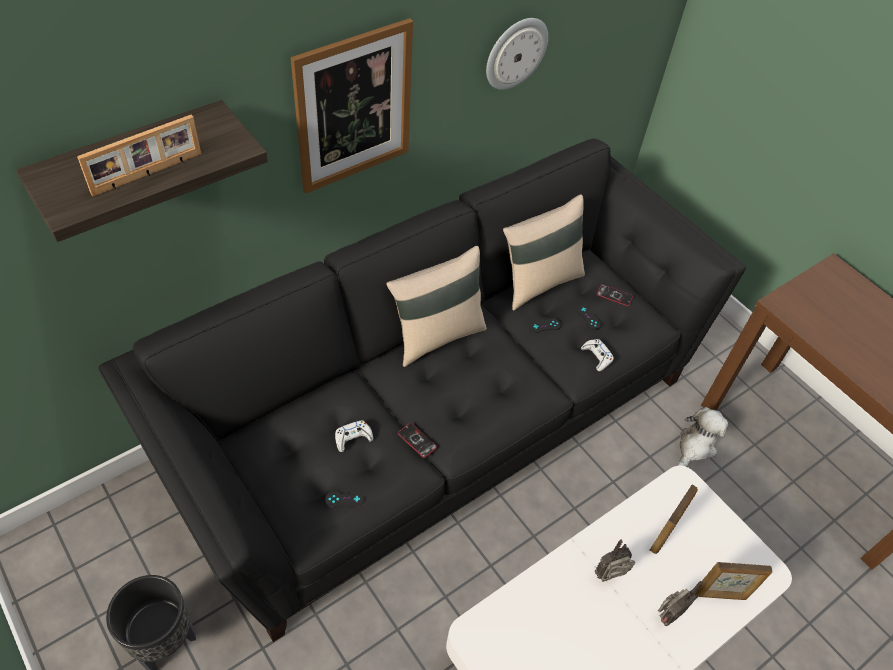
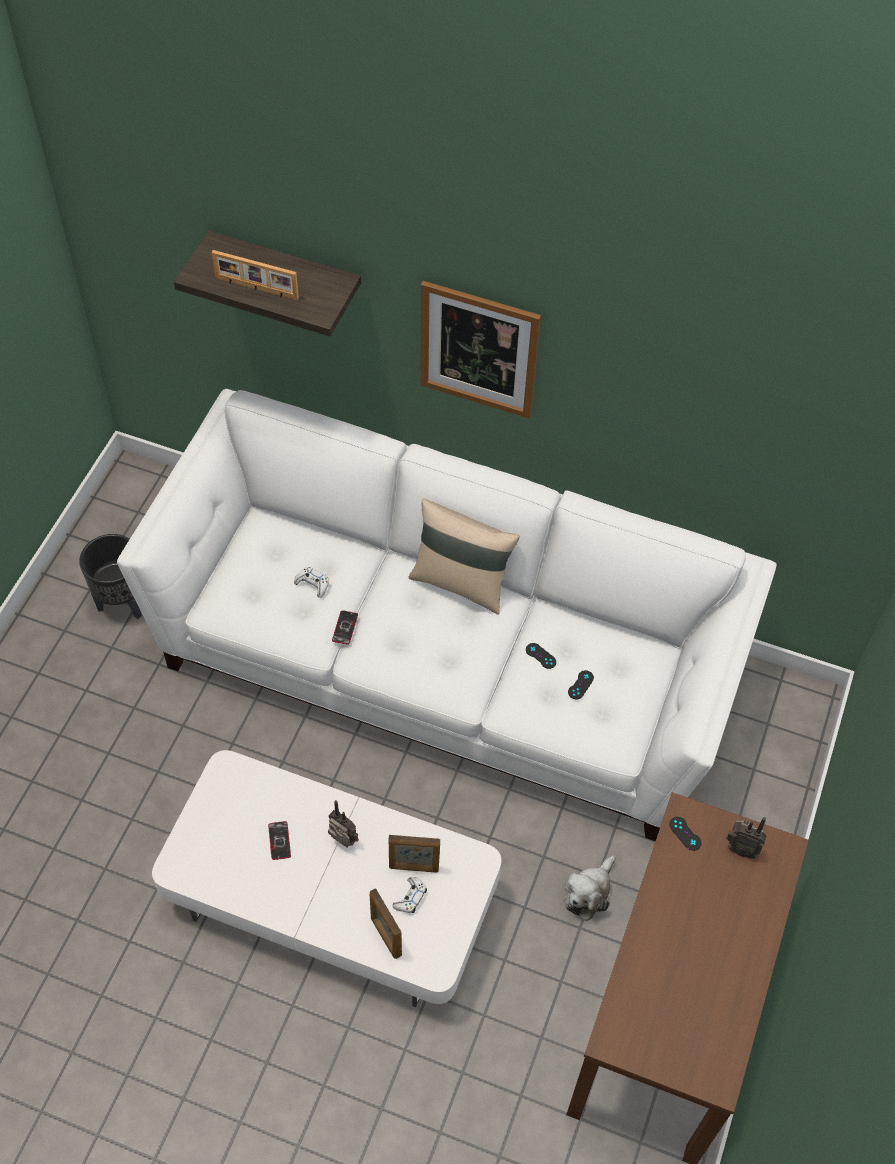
camera: 60 degrees right, 5 degrees up
black sofa [99,139,746,642] -> white sofa [117,389,777,841]
black game controller [325,491,365,507] -> black game controller moved to [669,817,702,851]
wall clock [486,18,548,90] -> none
beige pillow [503,194,585,311] -> none
white game controller [581,339,614,371] -> white game controller moved to [392,877,427,913]
phone [597,284,633,306] -> phone moved to [268,821,291,860]
radio [658,581,703,626] -> radio moved to [726,817,766,859]
plush toy [678,407,728,467] -> plush toy turned 120 degrees clockwise [565,856,616,921]

